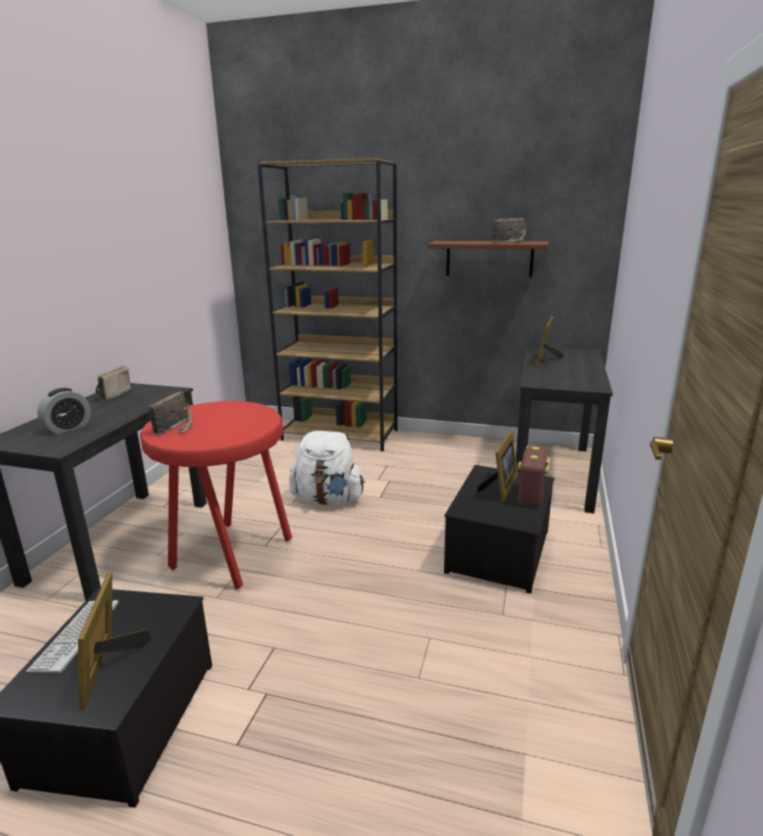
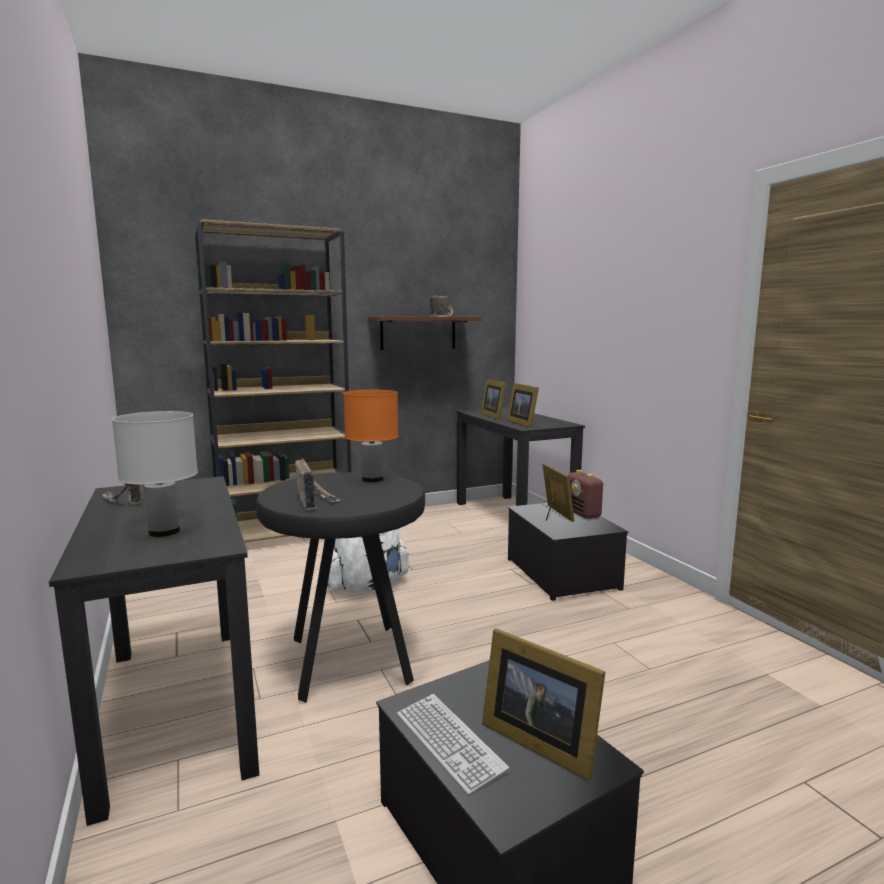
camera: 40 degrees left, 10 degrees down
alarm clock [37,388,91,434] -> white table lamp [112,411,198,537]
red stool [140,401,292,590] -> black stool [256,472,425,703]
none -> orange table lamp [343,390,398,482]
none -> picture frame [507,383,539,428]

